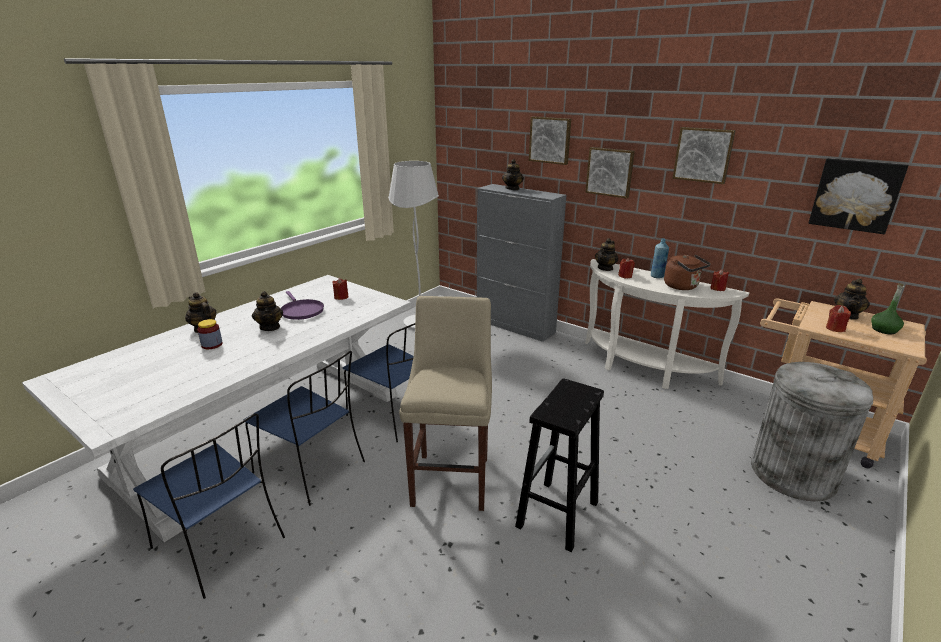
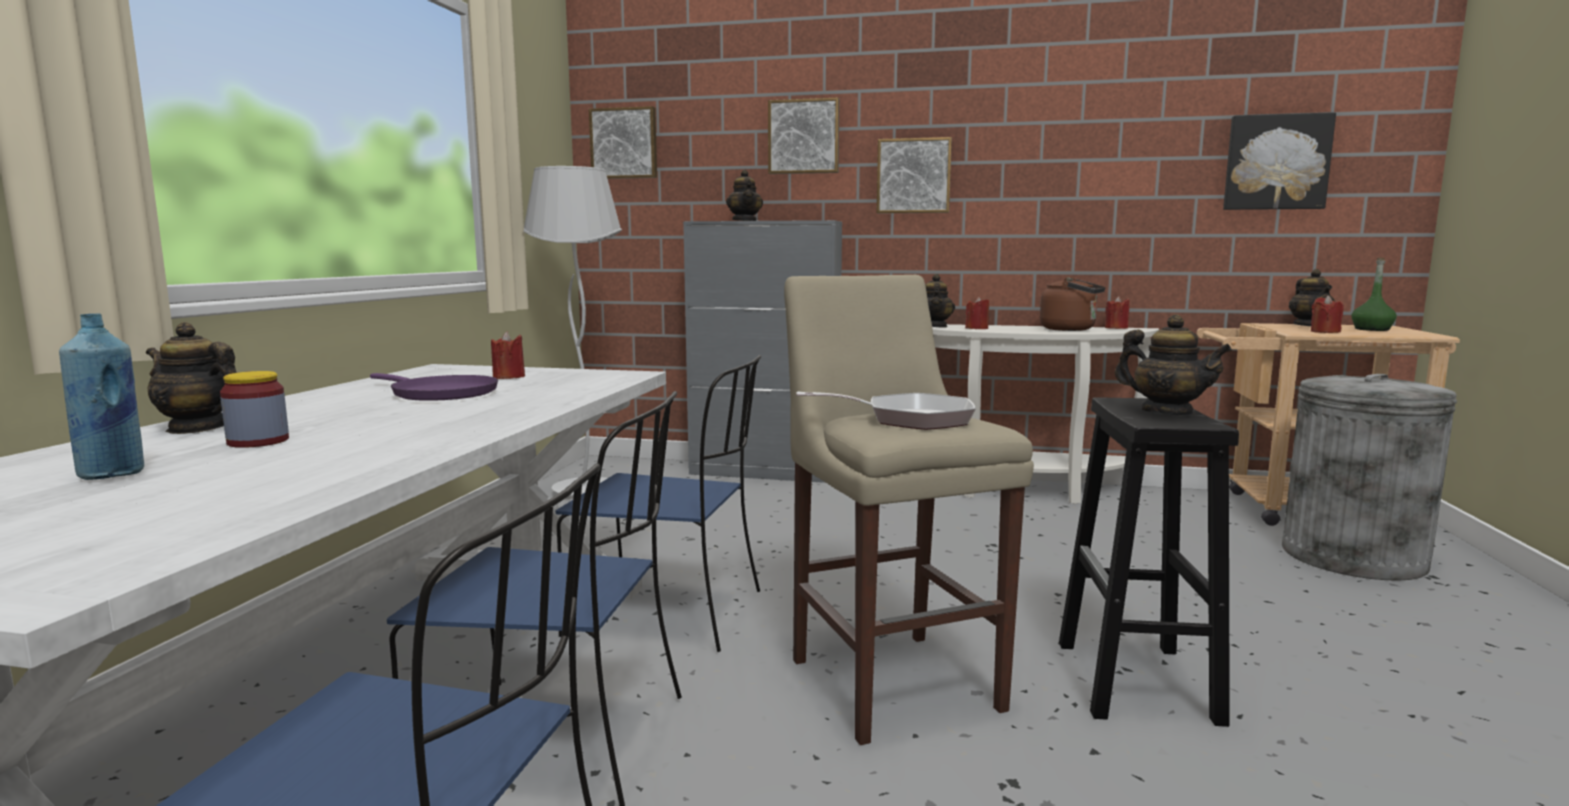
camera: 25 degrees left, 15 degrees down
teapot [252,291,283,331] -> teapot moved to [1115,314,1232,416]
blue bottle [651,238,669,278] -> blue bottle moved to [59,314,144,480]
picture [673,127,736,184] -> picture moved to [589,106,657,179]
none -> frying pan [796,392,976,430]

